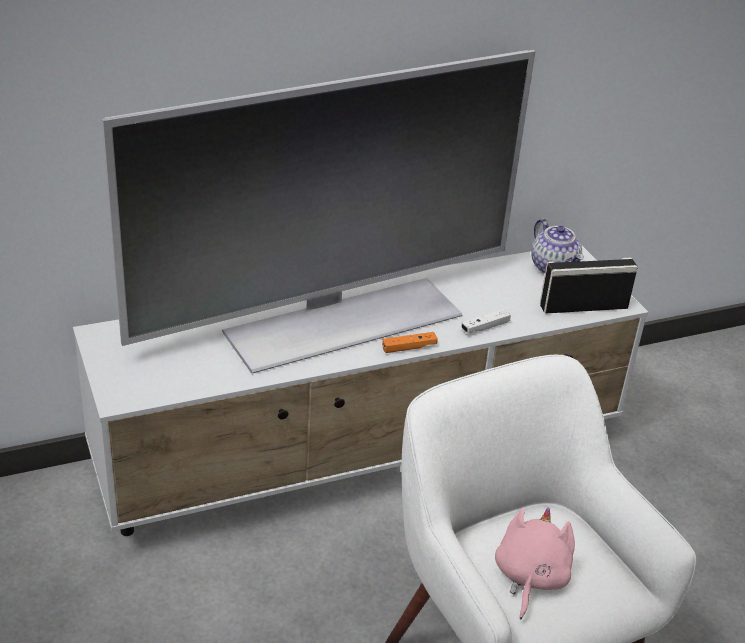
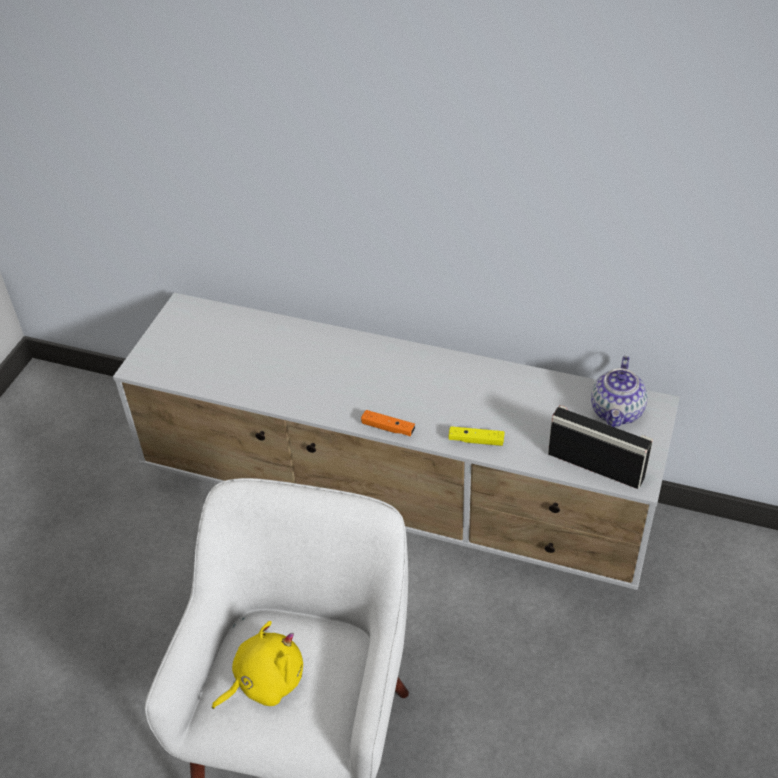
camera: 45 degrees right, 10 degrees up
television [102,50,536,374] -> none
white game controller [461,309,511,333] -> yellow game controller [449,426,505,446]
pink plush toy [495,507,575,619] -> yellow plush toy [212,621,303,709]

